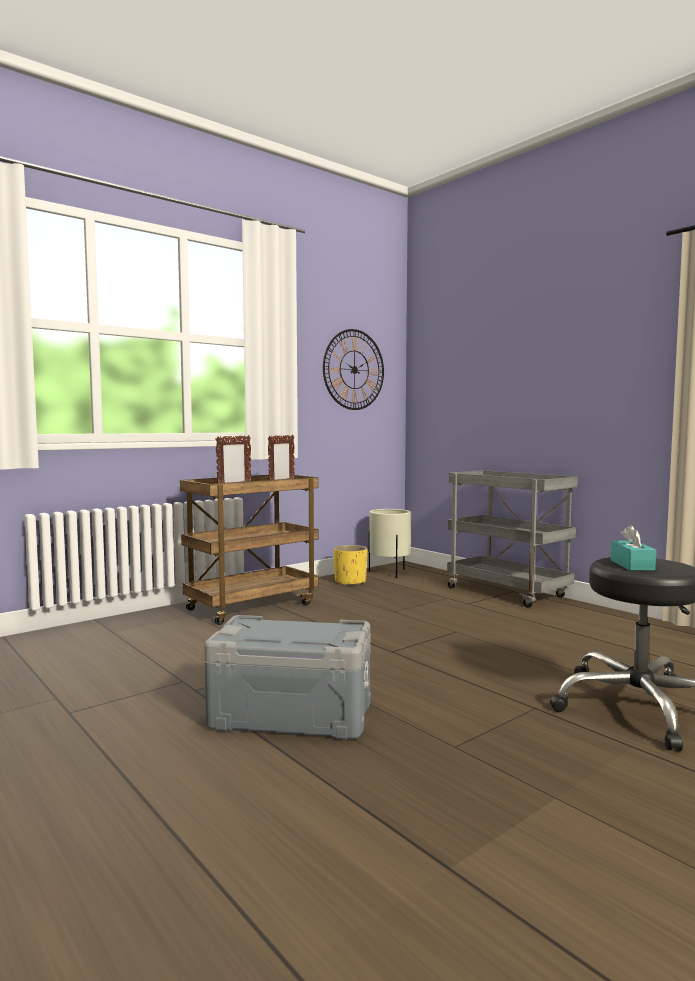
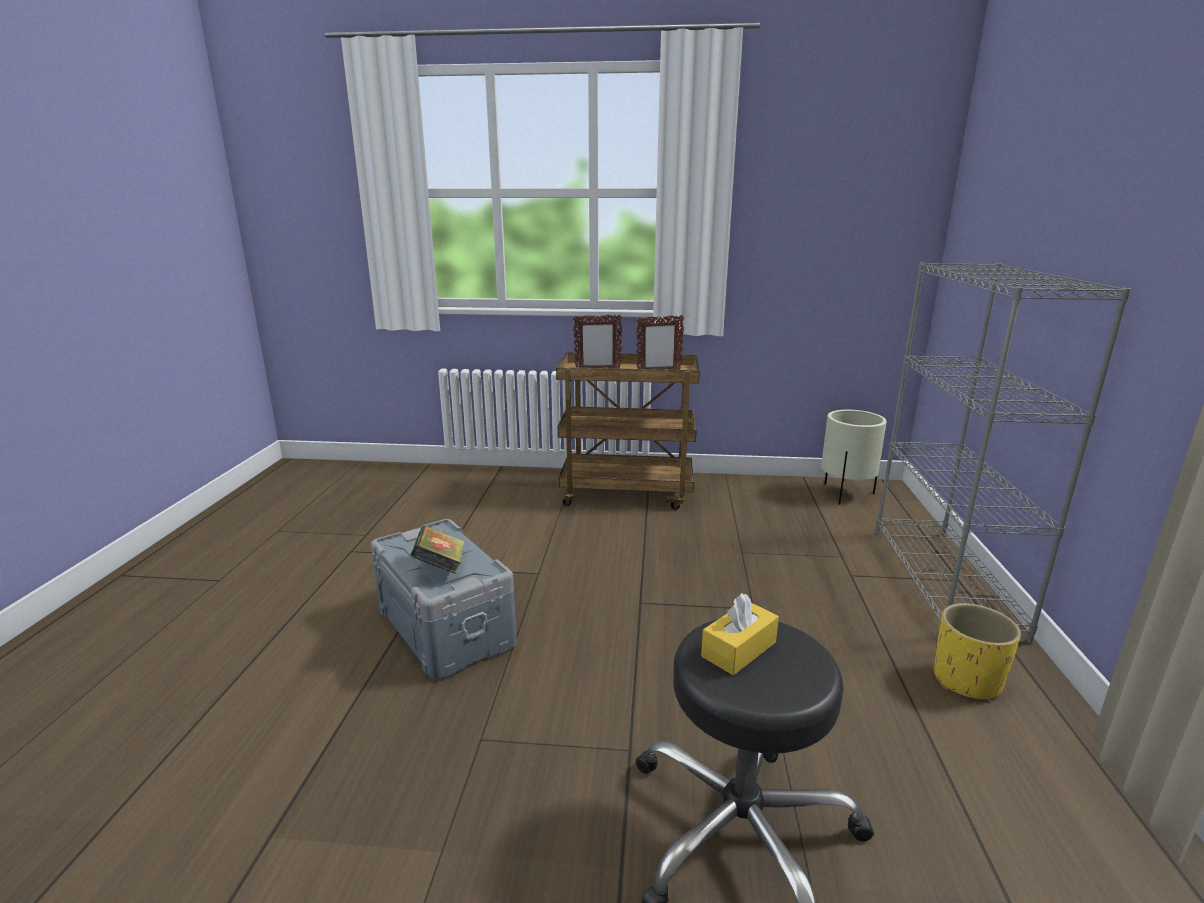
camera: 45 degrees right, 15 degrees up
wall clock [323,329,384,410] -> none
yellow planter [334,545,367,586] -> yellow planter moved to [934,603,1021,701]
grey cart [447,470,578,608] -> grey bookcase [876,263,1131,644]
turquoise tissue box [611,525,656,571] -> yellow tissue box [701,593,779,675]
none -> book [411,525,464,574]

